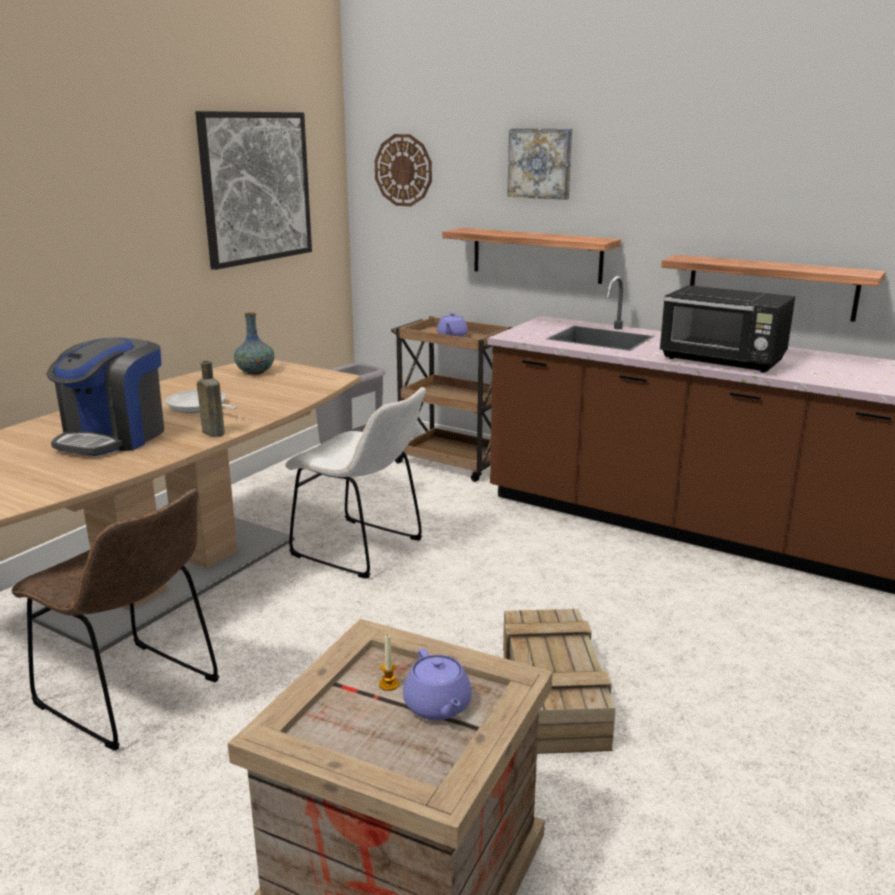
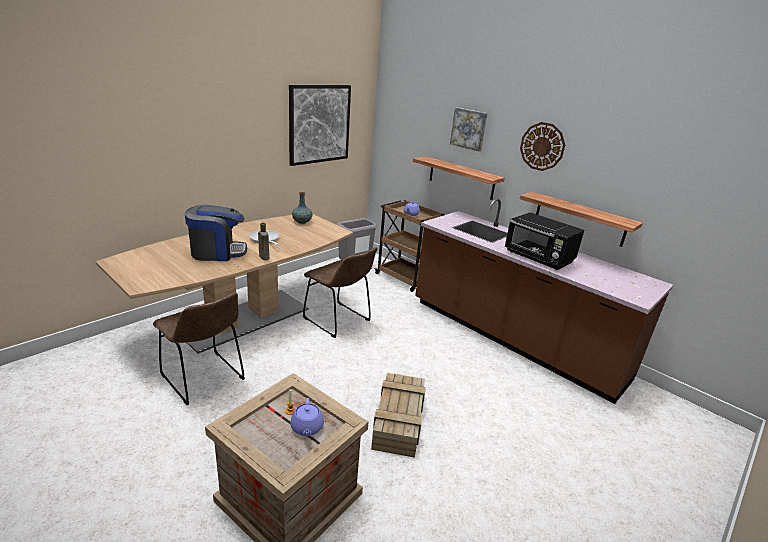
camera: 10 degrees right, 5 degrees up
coffee machine [46,338,164,456] -> coffee machine turned 135 degrees counterclockwise [185,205,247,261]
white chair [285,387,426,579] -> brown chair [303,247,378,338]
wall clock [375,134,432,207] -> wall clock moved to [520,122,565,171]

